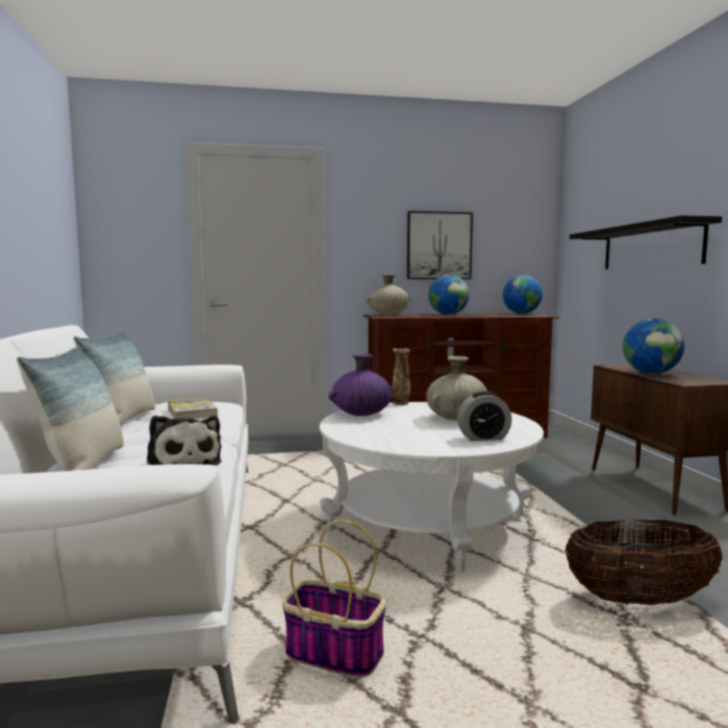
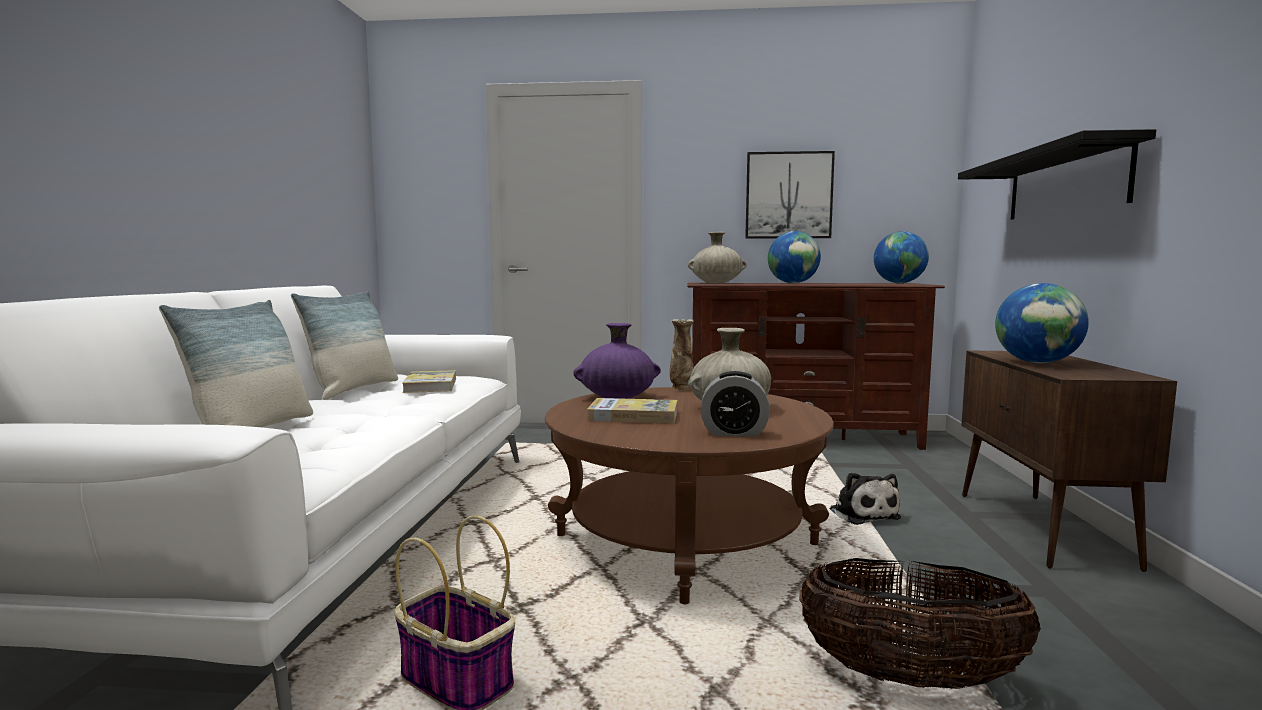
camera: 15 degrees right, 0 degrees up
plush toy [147,415,222,465] -> plush toy moved to [830,472,901,525]
white coffee table [319,402,544,571] -> brown coffee table [545,387,834,604]
none -> book [587,398,677,424]

